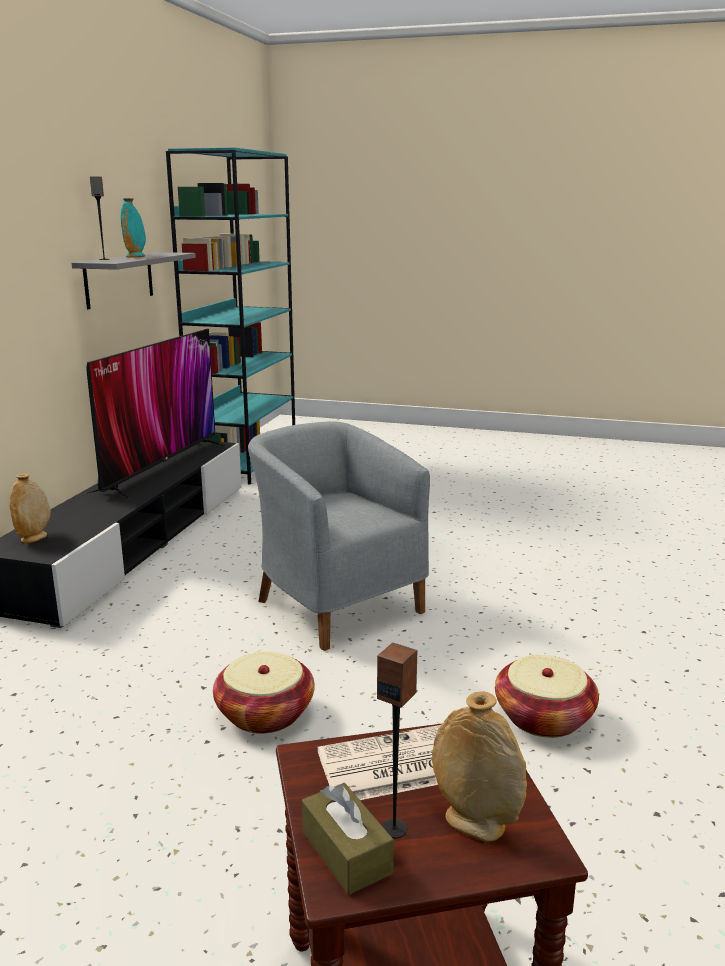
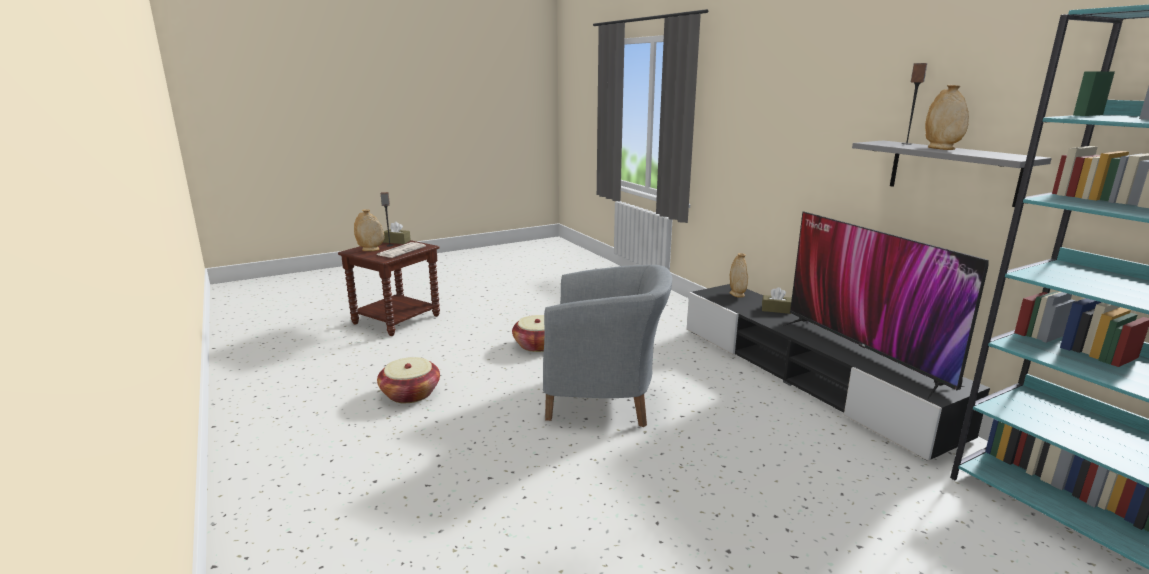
camera: 135 degrees right, 0 degrees up
turquoise vase [120,198,146,258] -> beige vase [925,85,969,150]
none -> brown tissue box [762,287,792,314]

